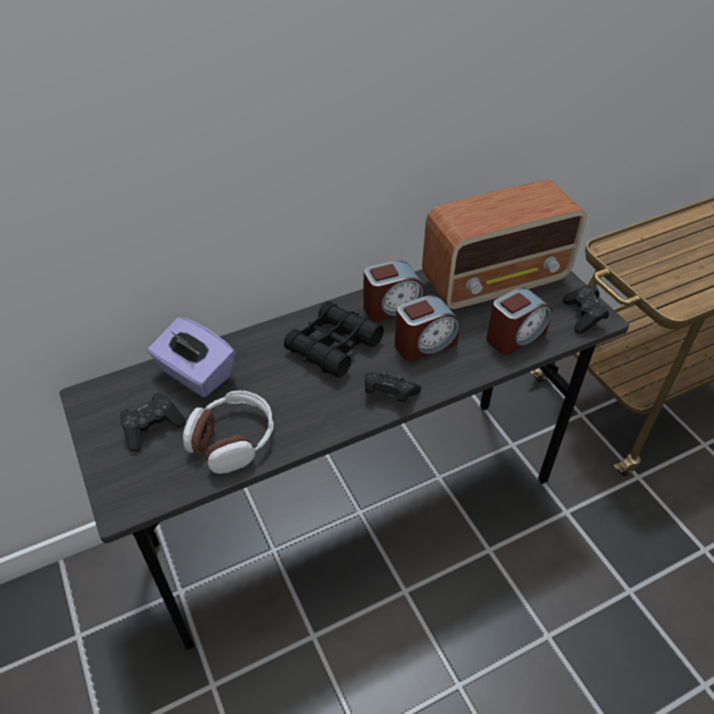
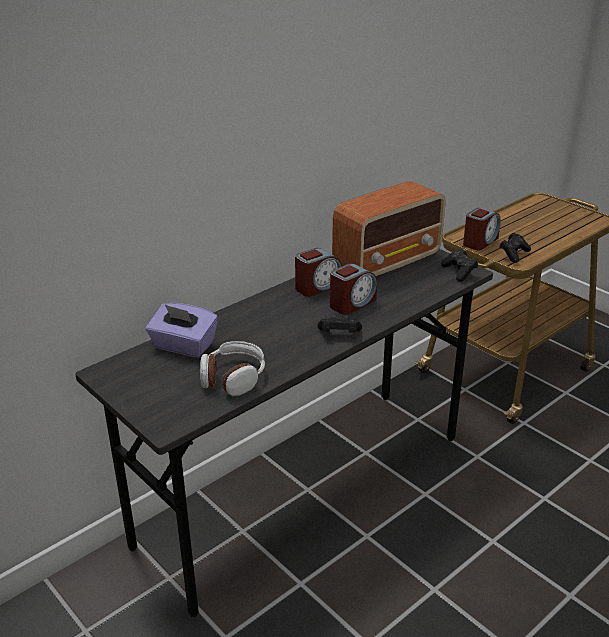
camera: 15 degrees left, 15 degrees down
black game controller [120,392,186,452] -> black game controller moved to [499,233,531,263]
black binoculars [284,301,384,378] -> none
alarm clock [486,287,552,355] -> alarm clock moved to [463,208,501,250]

